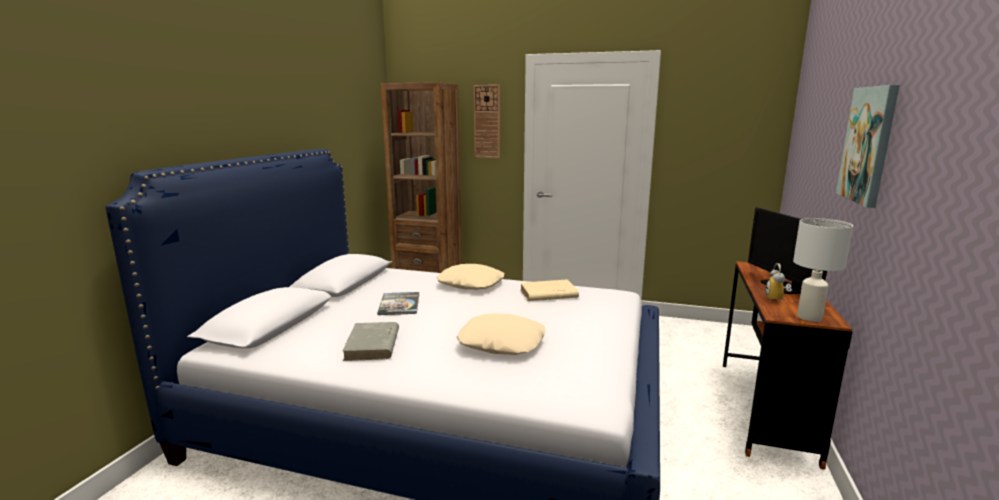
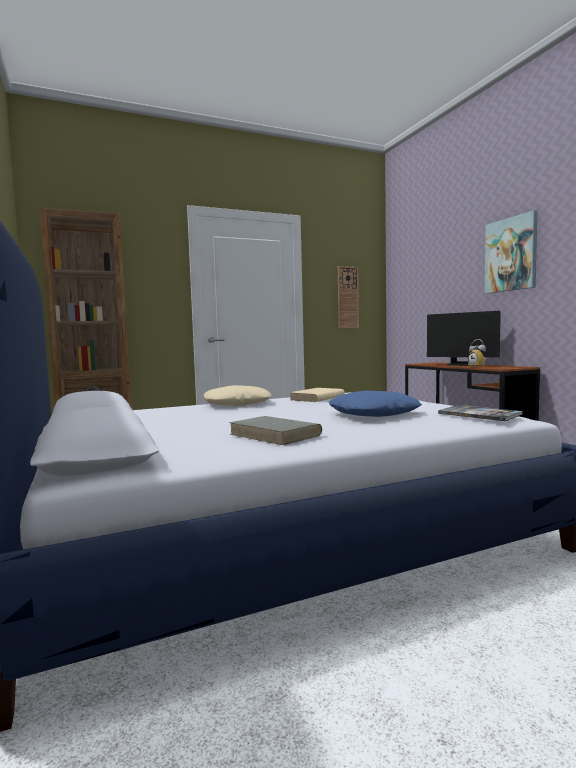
camera: 40 degrees left, 10 degrees down
book [377,292,419,315] -> book moved to [438,405,523,421]
beige pillow [457,313,546,355] -> blue pillow [329,391,422,417]
wall clock [474,85,500,158] -> wall clock moved to [338,266,359,328]
white table lamp [793,218,853,322] -> none

